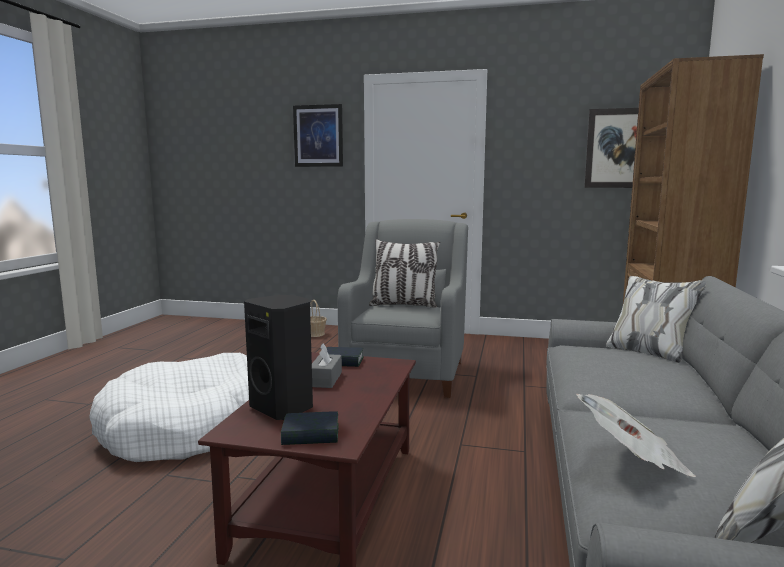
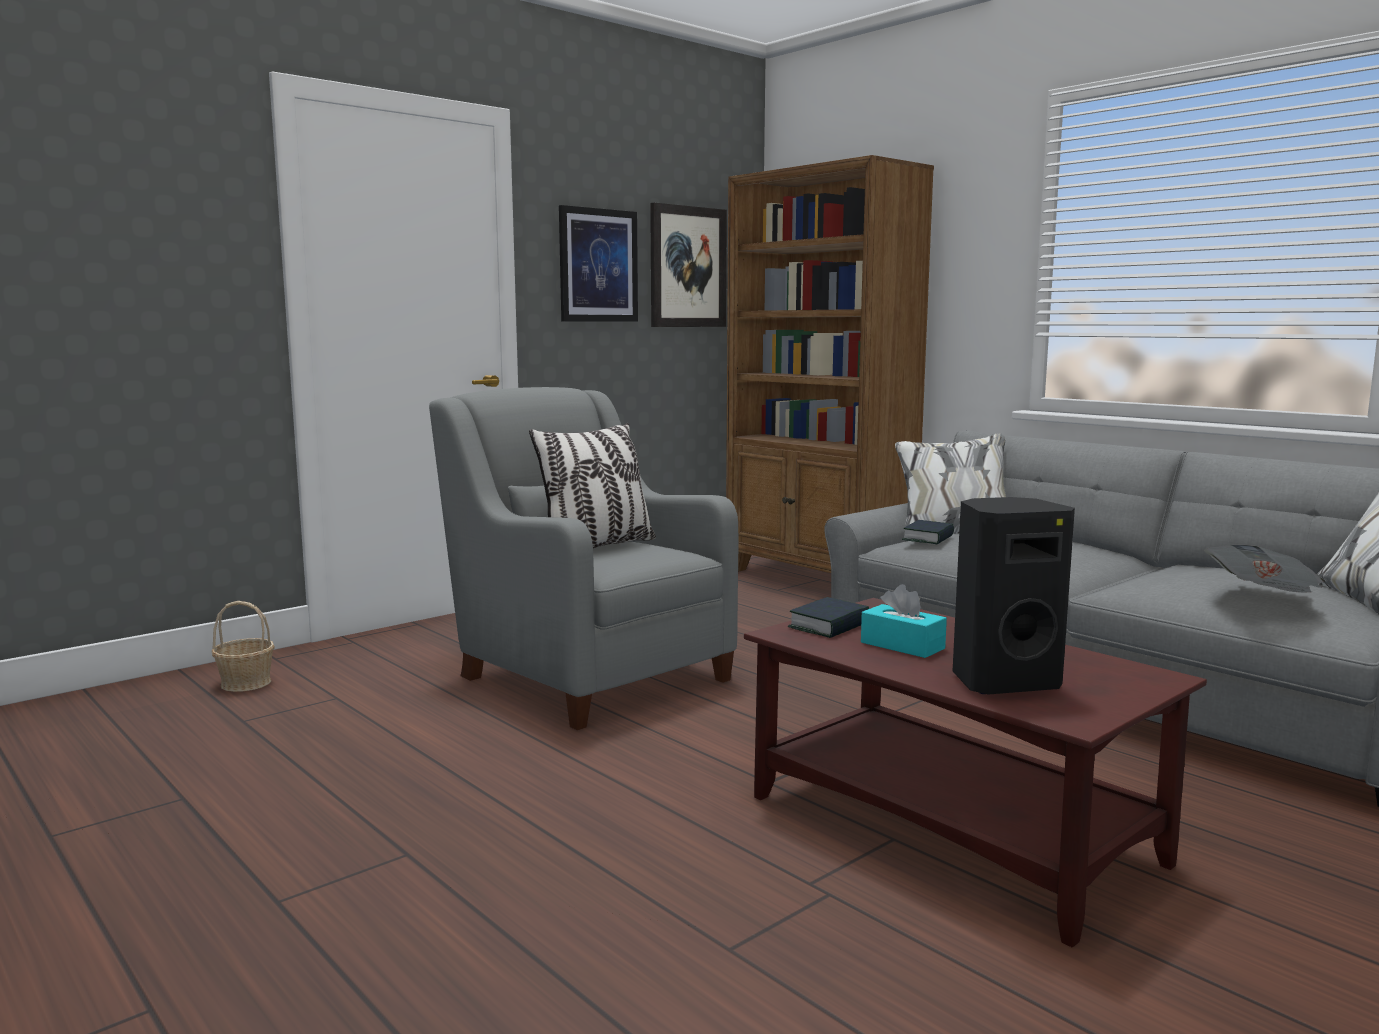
camera: 55 degrees left, 0 degrees up
white dog bed [89,353,249,462] -> none
book [281,411,339,445] -> book moved to [902,520,954,544]
picture [293,104,343,167] -> picture moved to [559,205,638,322]
grey tissue box [312,343,342,388] -> turquoise tissue box [861,584,947,658]

